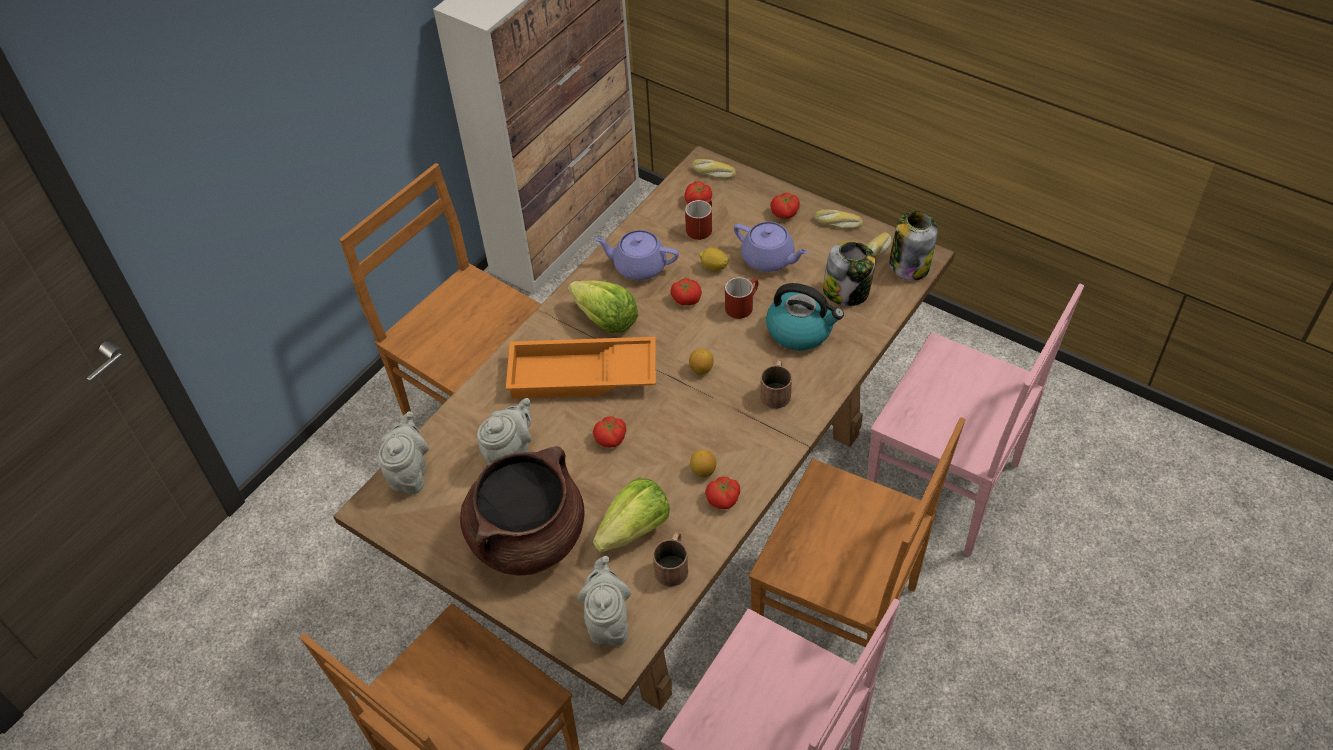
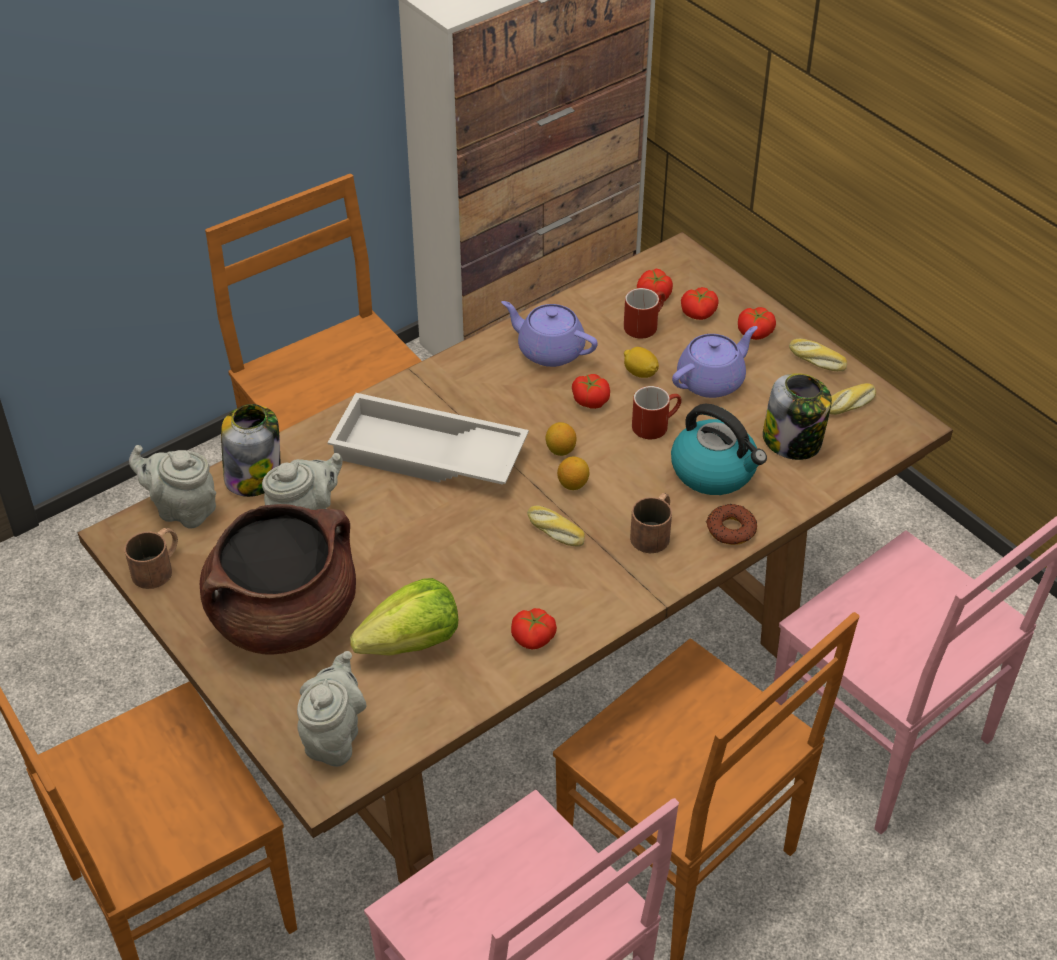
camera: 15 degrees right, 5 degrees down
grey teapot [379,411,429,494] -> grey teapot turned 90 degrees counterclockwise [129,445,216,529]
orange tray [506,337,656,399] -> white tray [328,393,529,485]
lettuce [568,281,638,333] -> none
tomato [593,417,626,448] -> tomato moved to [681,287,719,320]
brown mug [653,532,688,587] -> brown mug moved to [124,528,178,589]
lemon [690,450,716,477] -> lemon moved to [545,422,576,456]
bread [692,159,736,179] -> bread moved to [527,506,585,546]
purple teapot [734,222,809,272] -> purple teapot turned 90 degrees counterclockwise [672,326,758,398]
jar [889,211,938,281] -> jar moved to [221,404,281,497]
none -> donut [706,504,757,545]

